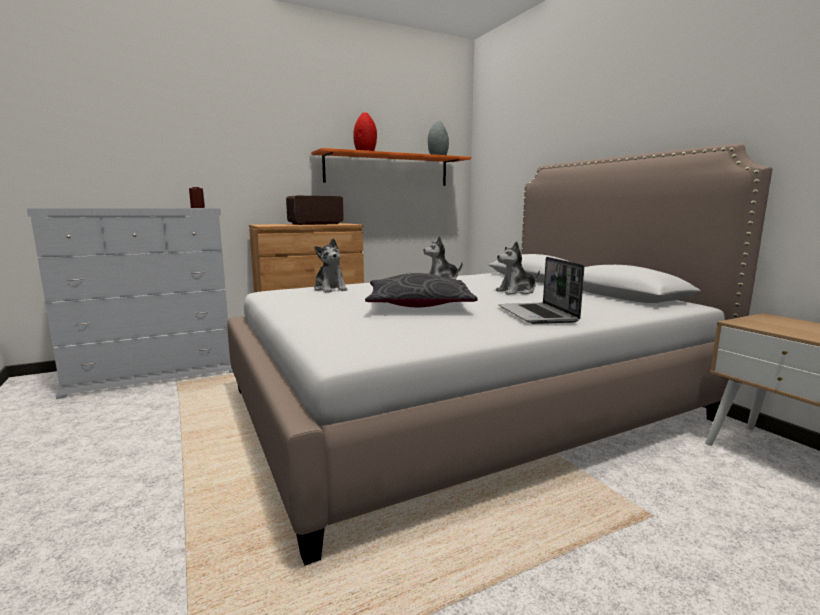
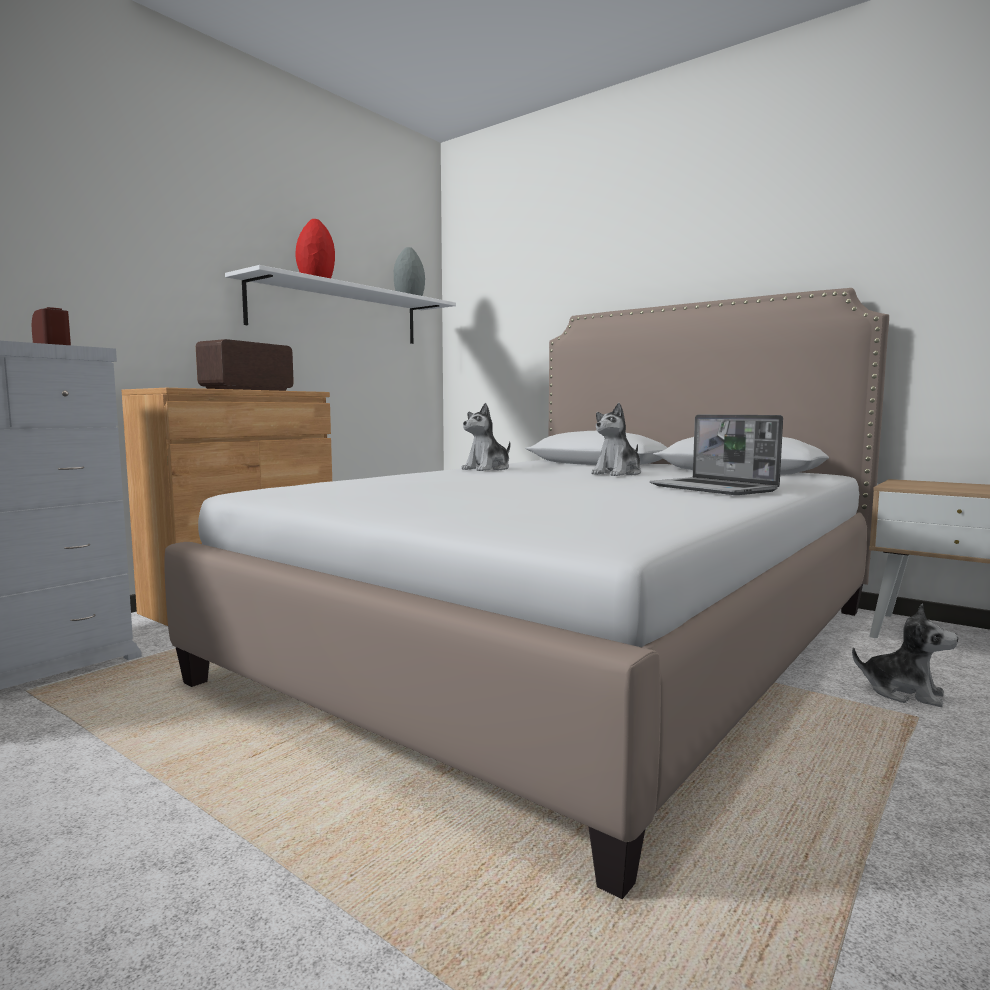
camera: 25 degrees left, 5 degrees down
orange shelf [311,148,471,186] -> white shelf [225,265,456,344]
plush toy [314,238,348,293] -> plush toy moved to [852,604,958,707]
grey pillow [365,273,478,307] -> none

